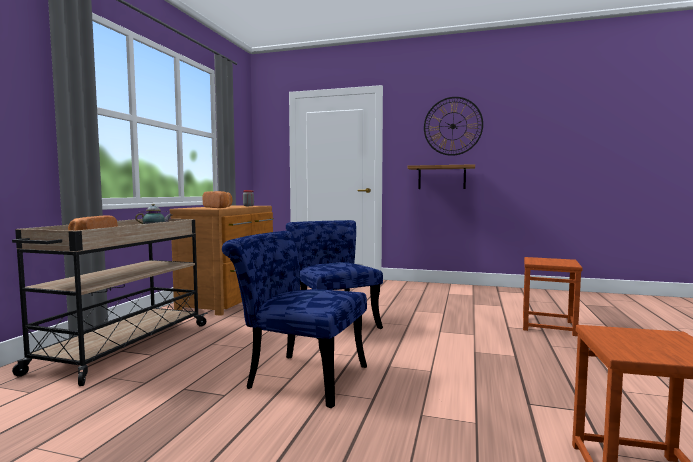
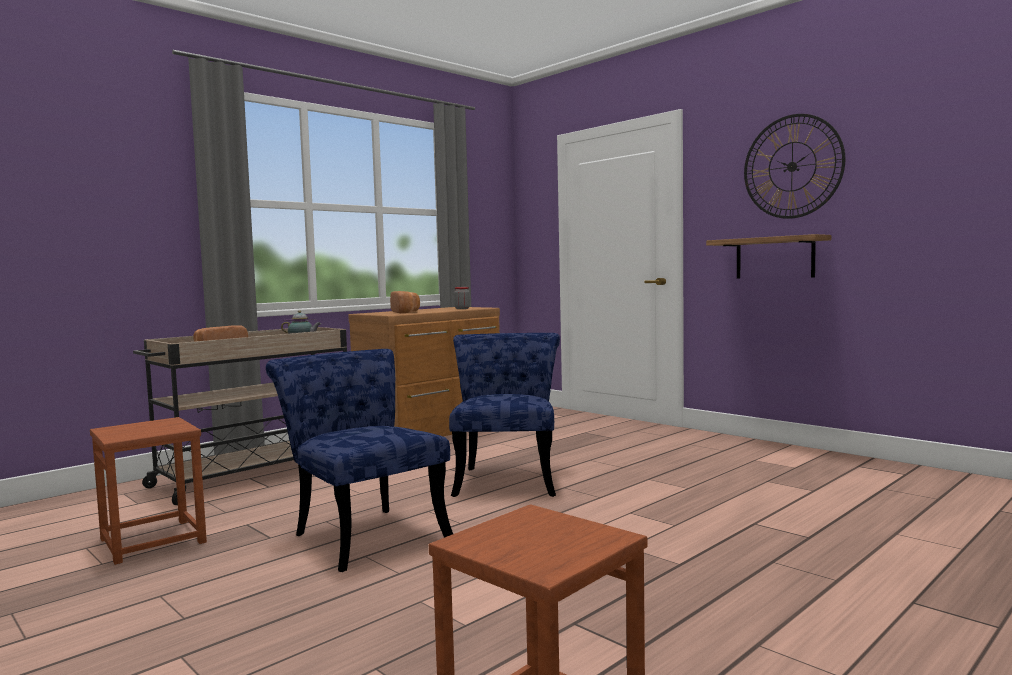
camera: 30 degrees right, 0 degrees up
brown stool [523,257,583,336] -> brown stool moved to [90,417,207,565]

